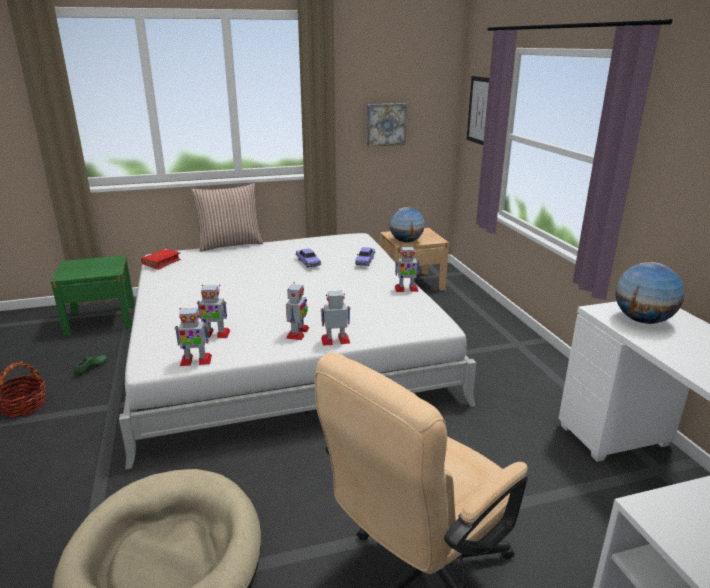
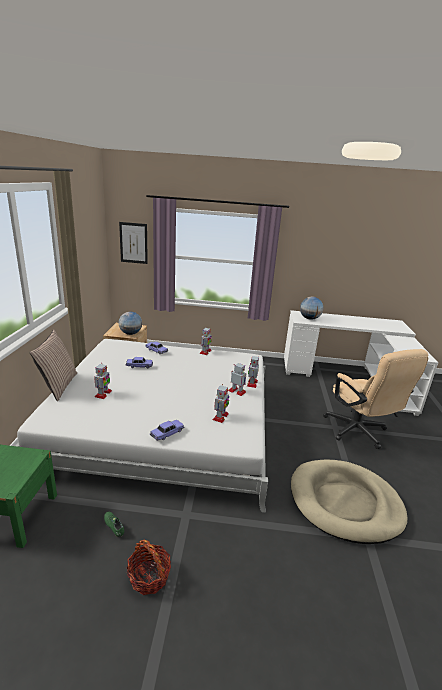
camera: 70 degrees left, 0 degrees up
red book [141,249,181,270] -> none
toy robot [175,307,212,366] -> toy robot moved to [94,363,112,399]
picture [367,103,407,147] -> none
none -> toy car [150,420,184,441]

